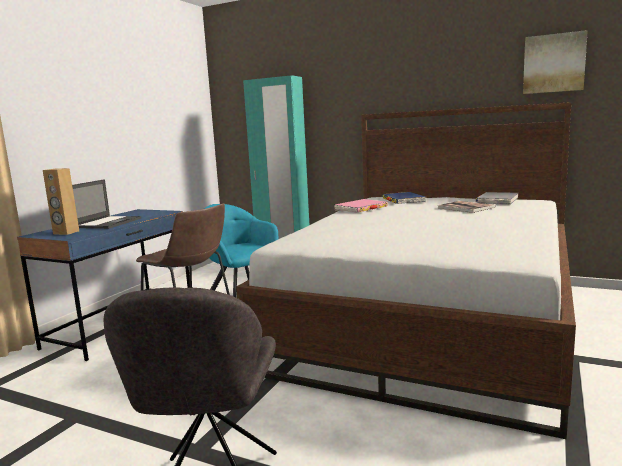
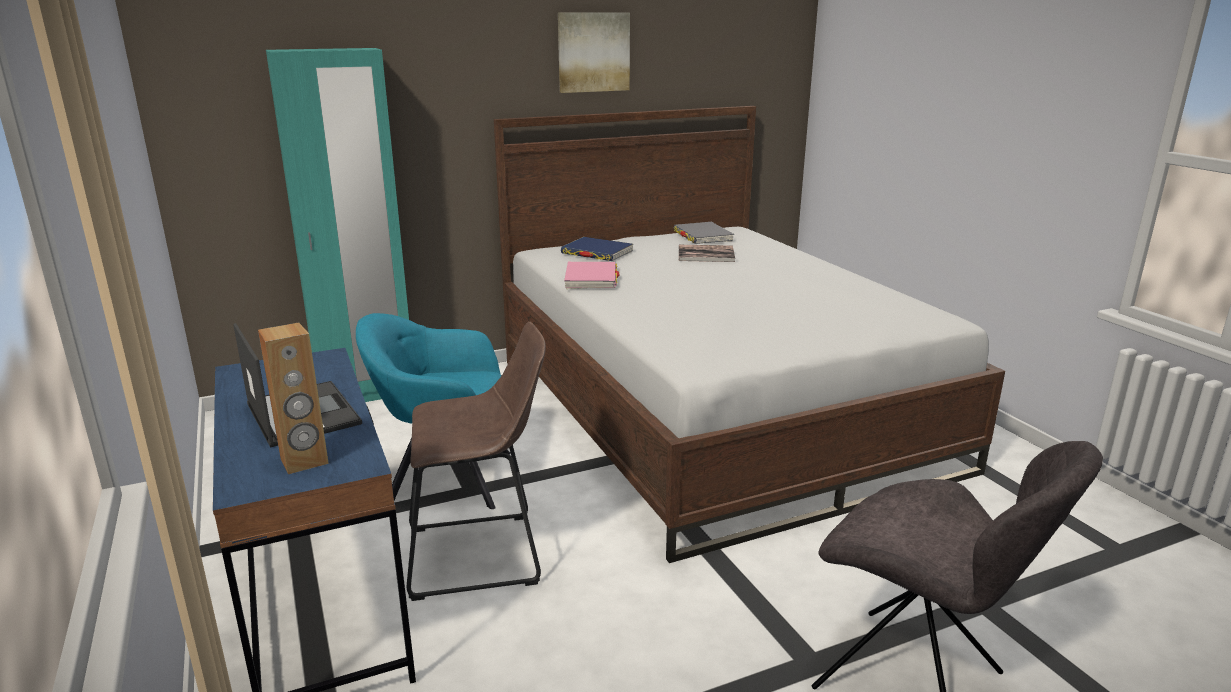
camera: 50 degrees left, 10 degrees up
picture [523,30,588,94] -> picture moved to [558,12,630,93]

